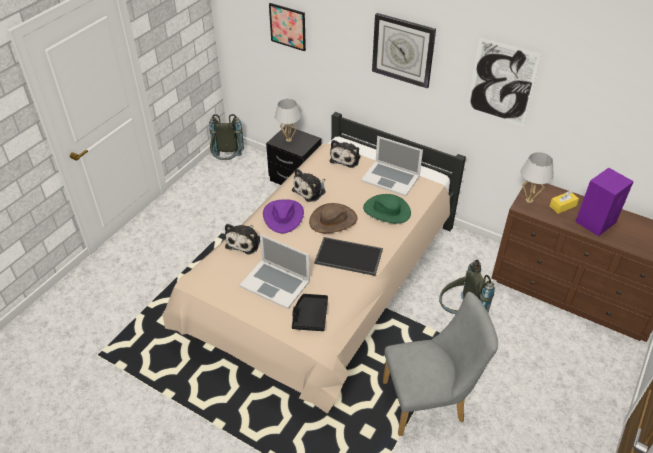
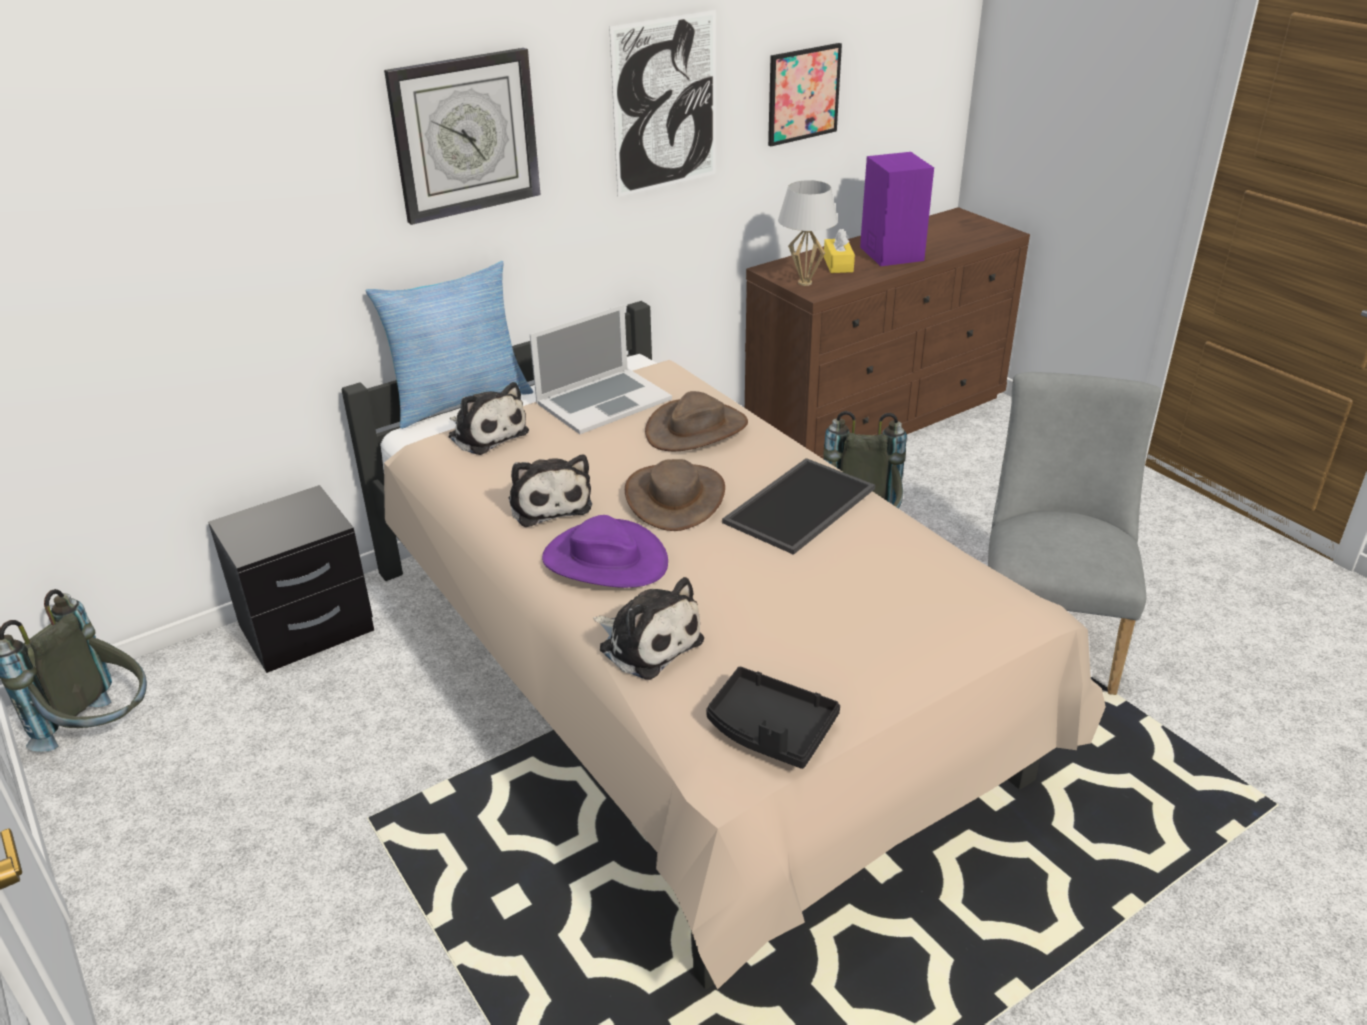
camera: 65 degrees left, 10 degrees down
laptop [239,234,310,309] -> none
picture [269,3,306,51] -> picture moved to [768,43,842,146]
white table lamp [275,99,301,142] -> none
black tray [292,294,328,331] -> black tray moved to [706,667,840,769]
green hat [363,194,411,224] -> brown hat [645,391,748,451]
none -> pillow [365,261,533,429]

